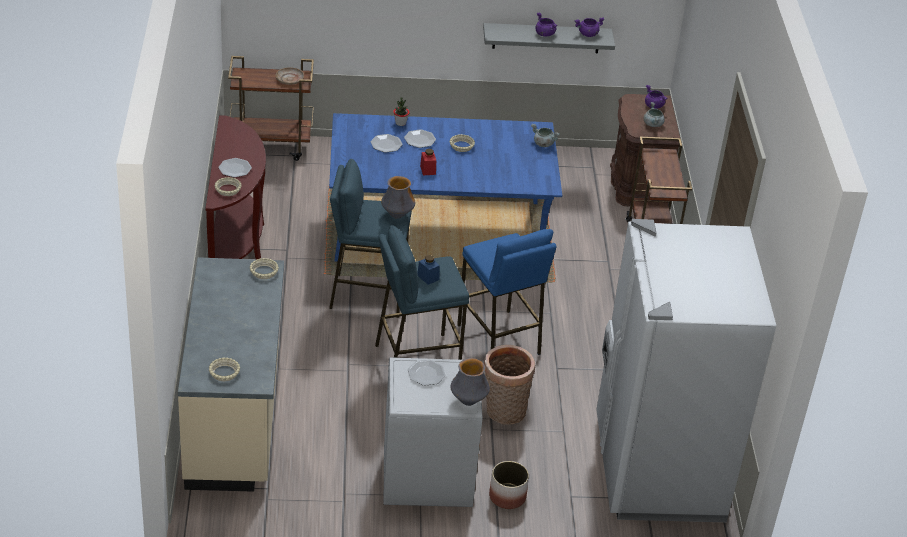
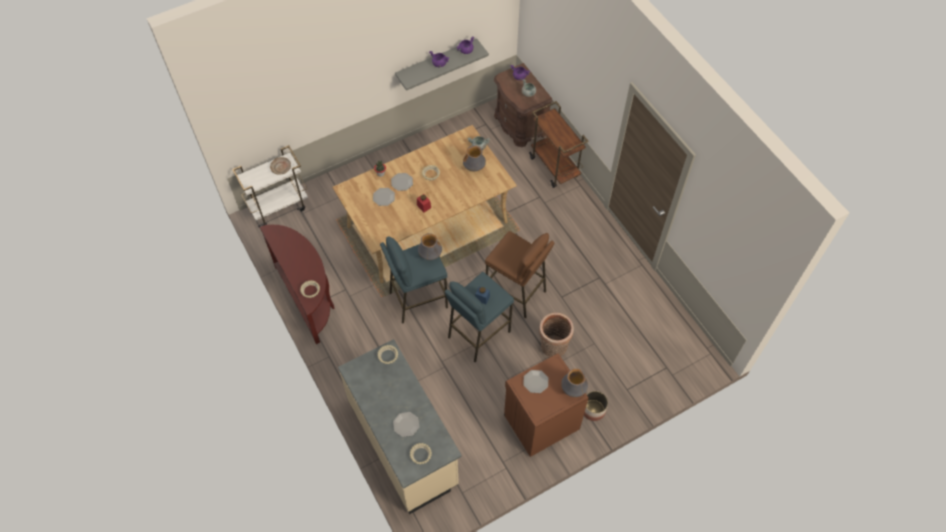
camera: 25 degrees left, 20 degrees up
plate [218,158,252,178] -> plate moved to [393,412,420,437]
brown cart [228,56,314,161] -> white cart [232,145,308,228]
blue dining table [329,113,562,262] -> beige dining table [332,125,517,283]
white washing machine [384,357,483,507] -> brown washing machine [504,353,589,457]
blue stool [457,229,556,355] -> brown stool [485,231,554,318]
white fridge [596,219,776,522] -> none
none -> vase [463,145,486,171]

